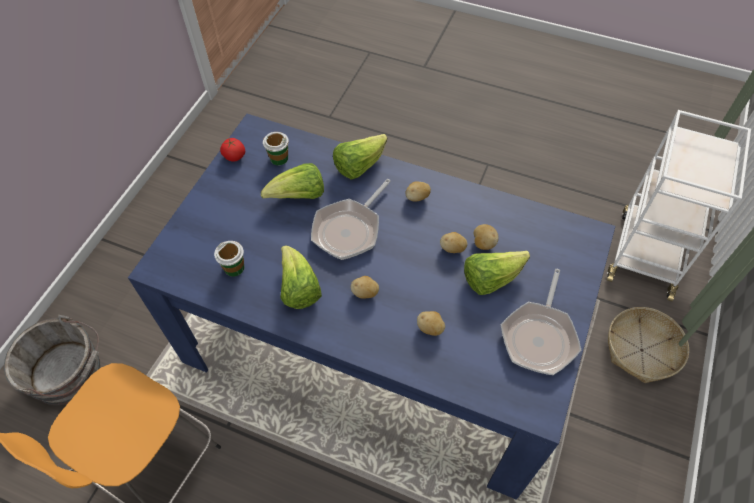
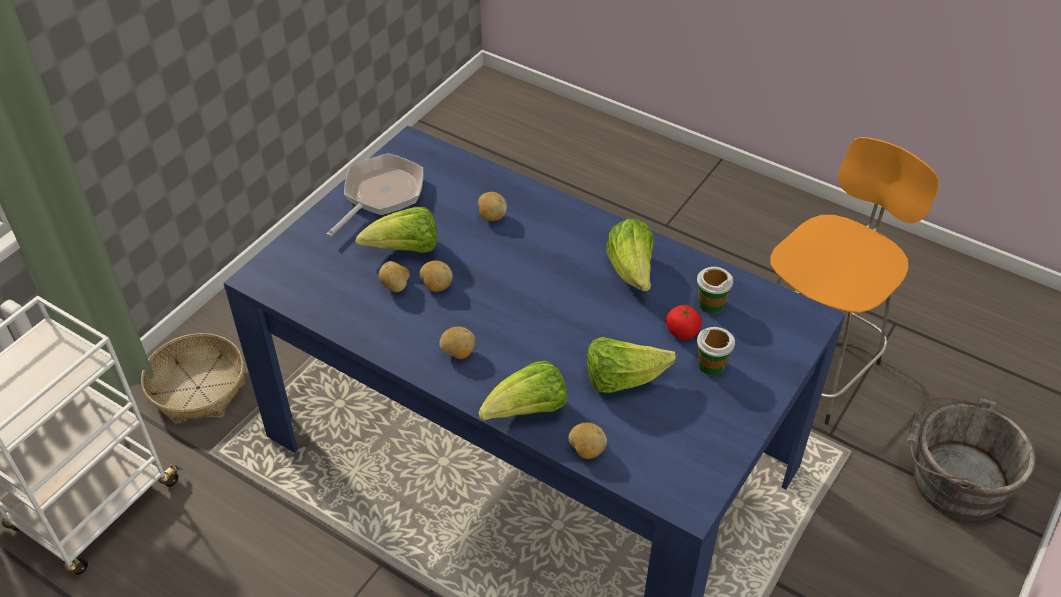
camera: 170 degrees left, 10 degrees down
tomato [220,138,245,162] -> tomato moved to [666,305,702,339]
cup [263,132,289,165] -> cup moved to [697,327,735,376]
frying pan [311,179,391,260] -> none
potato [351,276,379,299] -> potato moved to [569,423,607,459]

